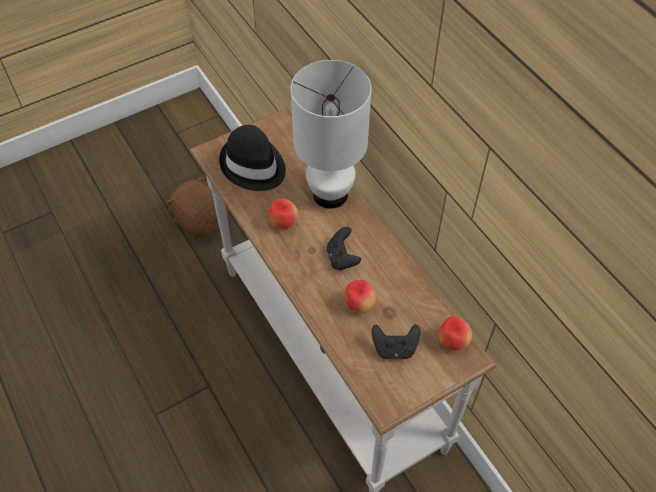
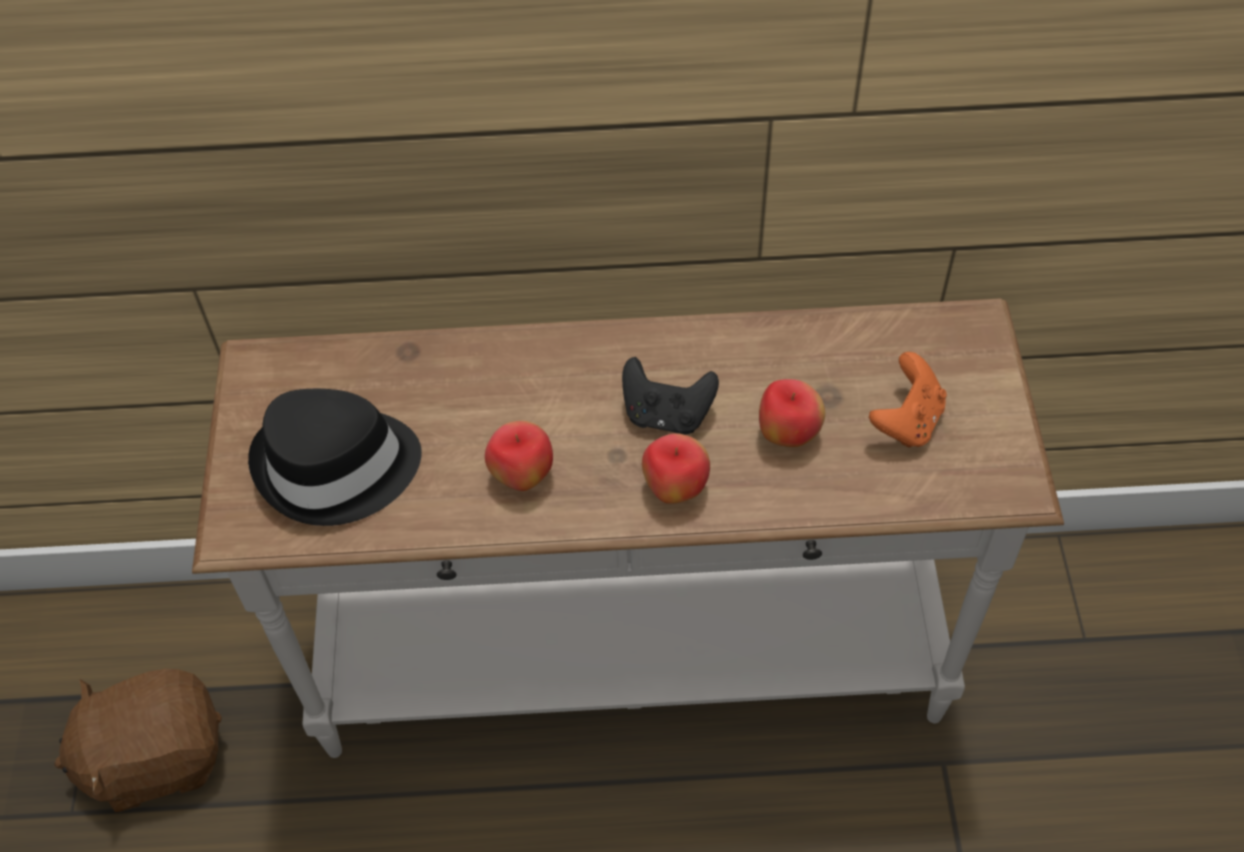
camera: 60 degrees left, 0 degrees up
white table lamp [290,60,372,209] -> none
black game controller [372,324,420,359] -> orange game controller [869,352,947,448]
apple [438,316,472,351] -> apple moved to [642,433,710,504]

